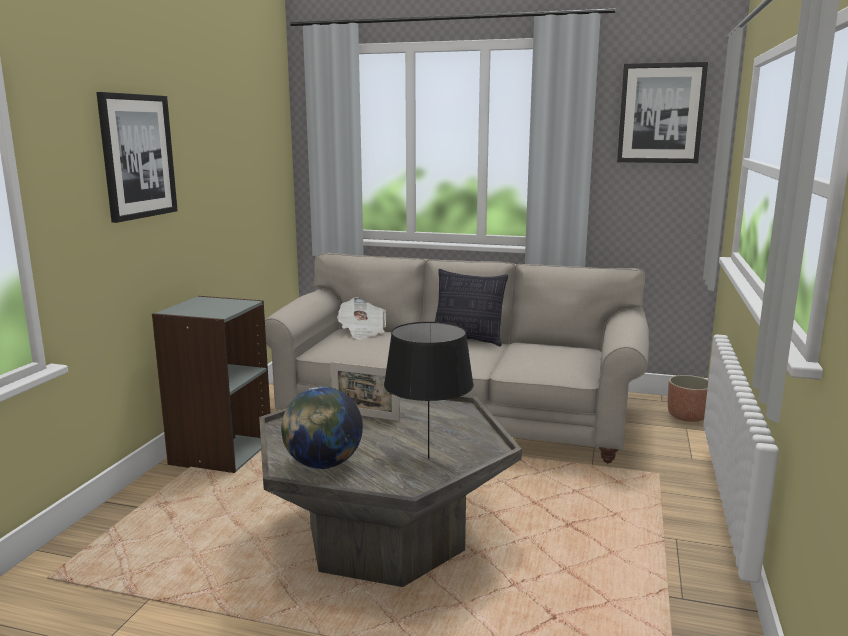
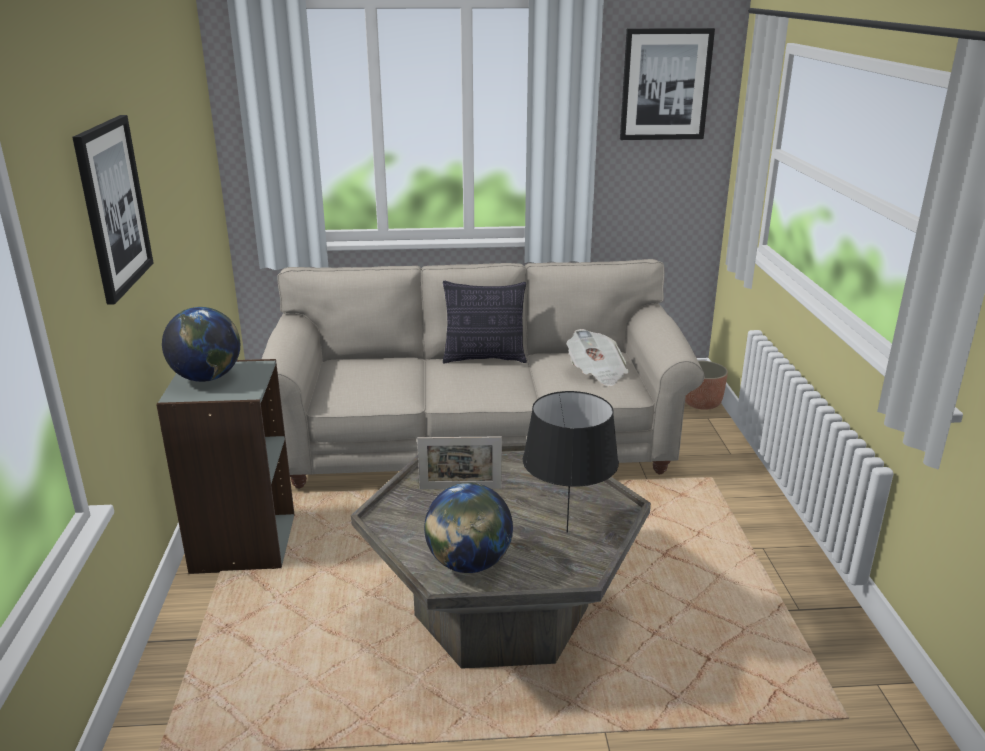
camera: 20 degrees left, 10 degrees up
newspaper [337,297,386,340] -> newspaper moved to [567,329,629,387]
none -> globe [162,307,240,382]

